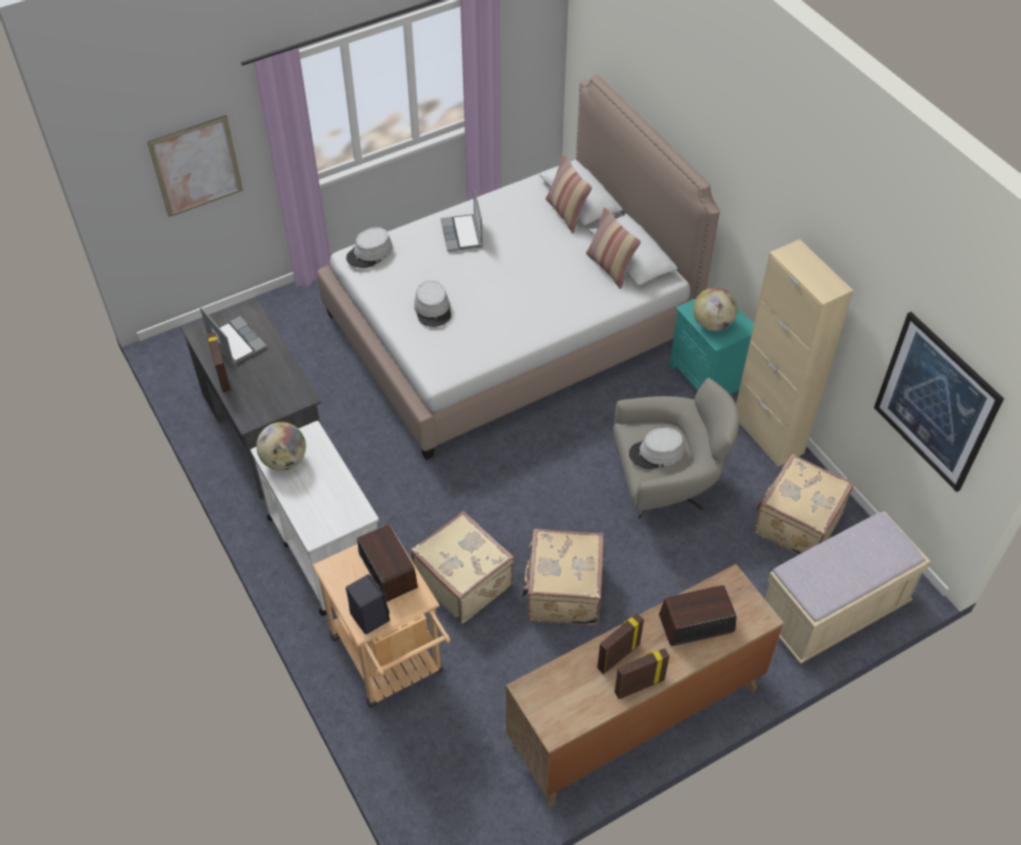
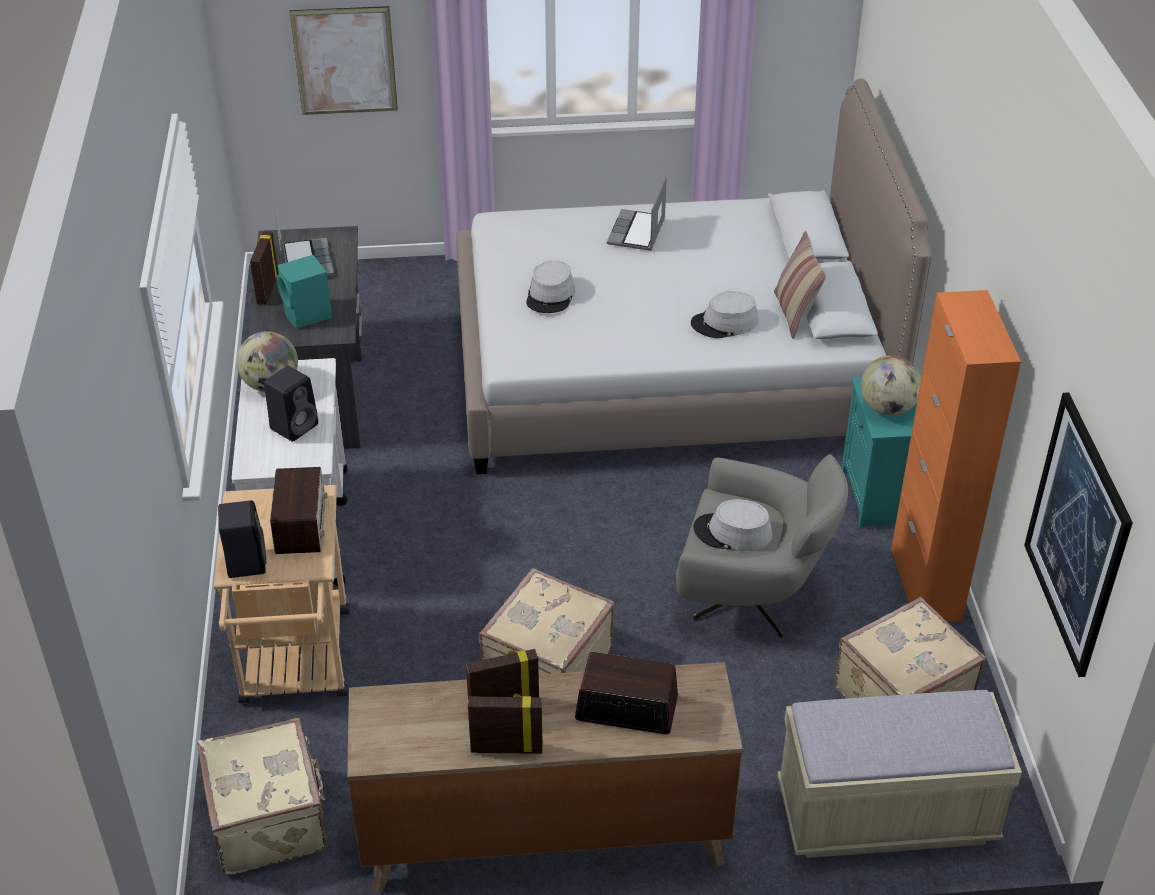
camera: 25 degrees right, 10 degrees down
grey hat [346,227,393,268] -> grey hat moved to [691,291,758,338]
beige suitcase [411,511,515,624] -> beige suitcase moved to [197,718,327,876]
pillow [546,154,592,233] -> none
beige cabinet [736,239,853,467] -> orange cabinet [891,290,1021,622]
none -> black speaker [264,366,318,442]
none -> turquoise speaker [277,255,332,329]

